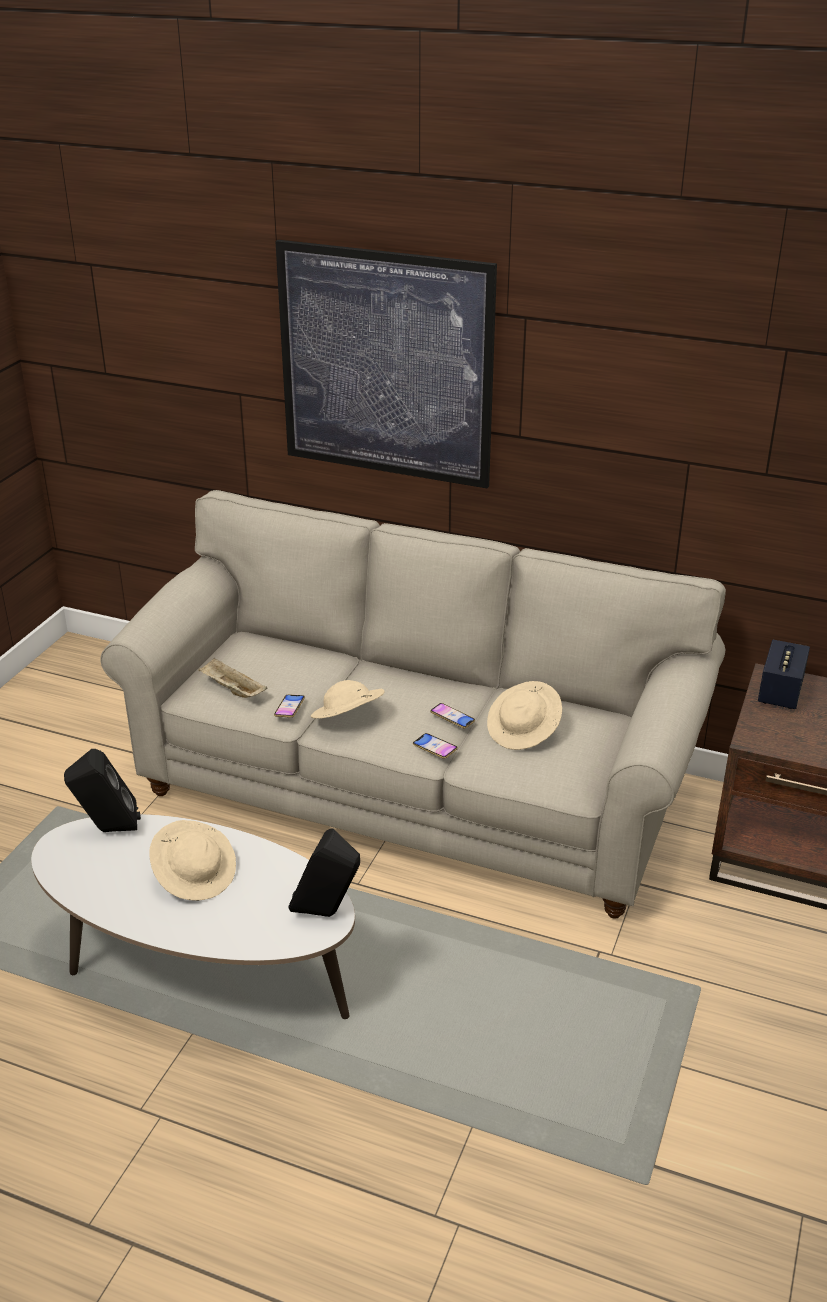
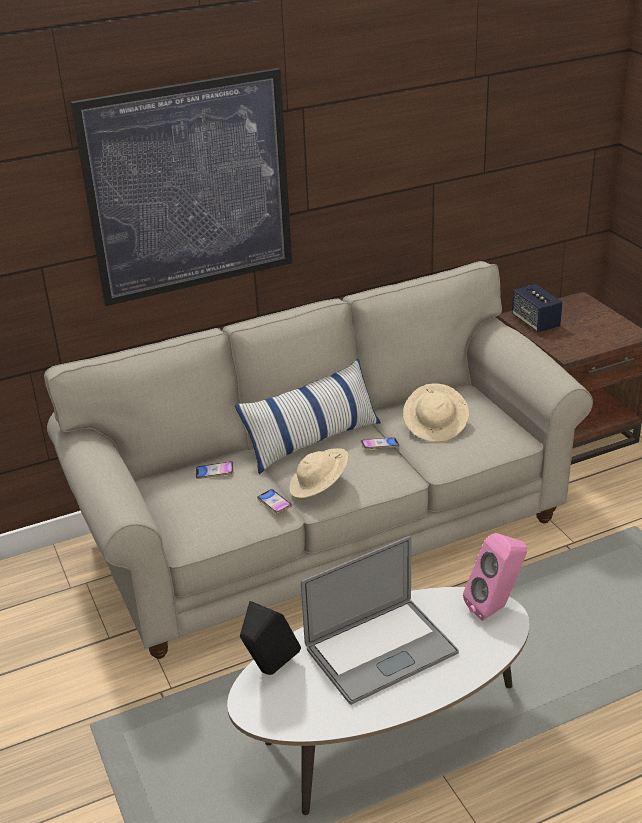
camera: 45 degrees left, 0 degrees up
beige hat [149,820,236,901] -> laptop [301,536,459,705]
beige tray [198,658,267,698] -> none
black speaker [289,828,360,917] -> pink speaker [463,533,527,621]
phone [413,733,458,759] -> phone moved to [196,461,233,479]
none -> pillow [234,359,381,474]

